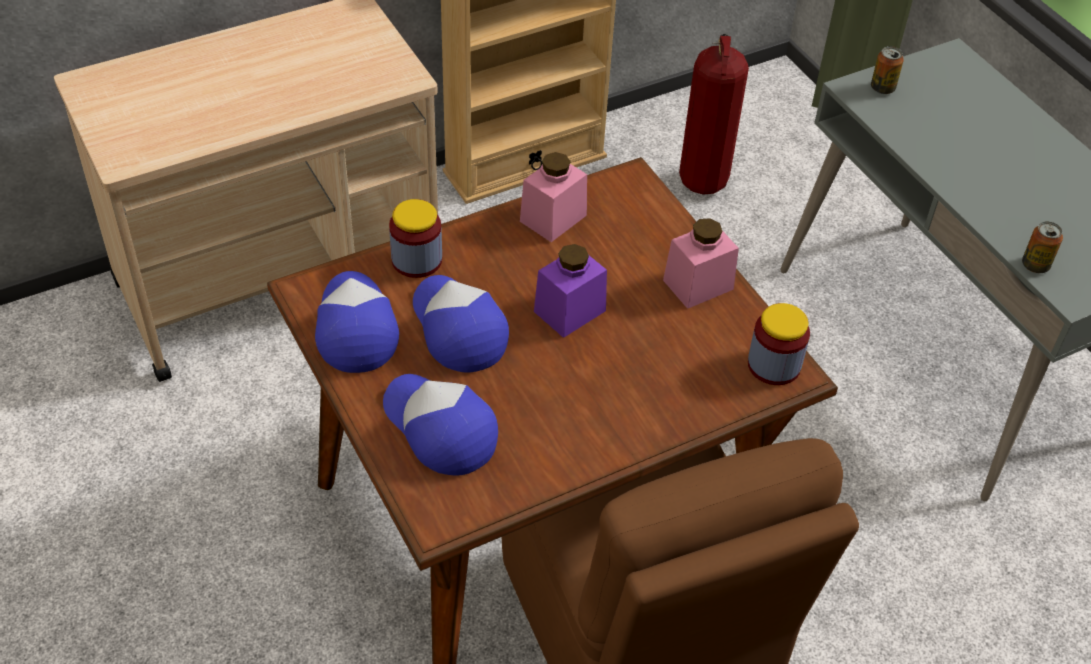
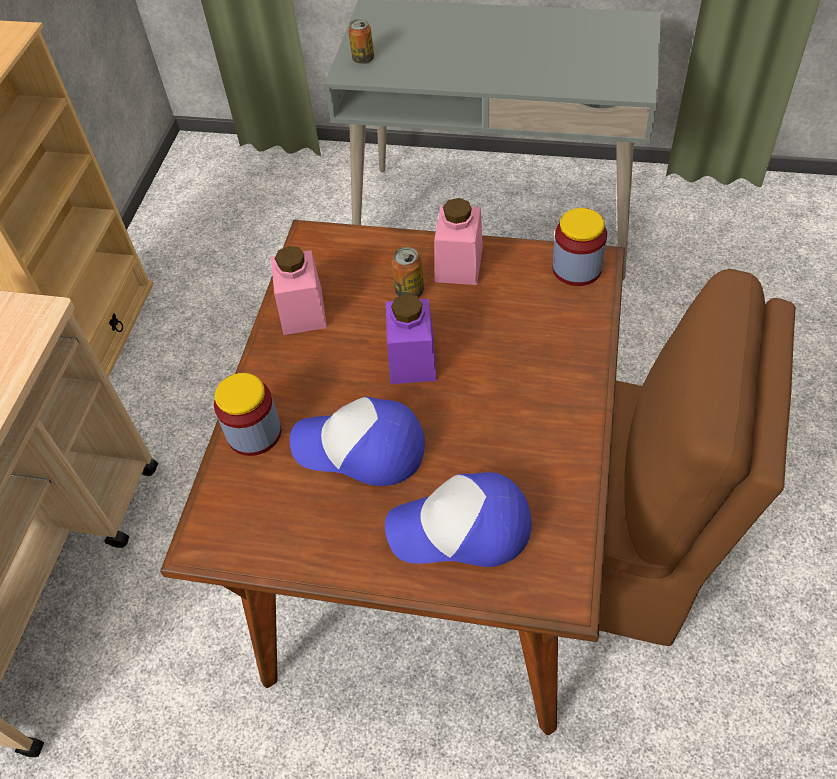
camera: 45 degrees left, 5 degrees up
cap [315,271,399,373] -> none
fire extinguisher [679,34,749,195] -> none
can [1022,221,1063,273] -> can moved to [392,247,424,297]

